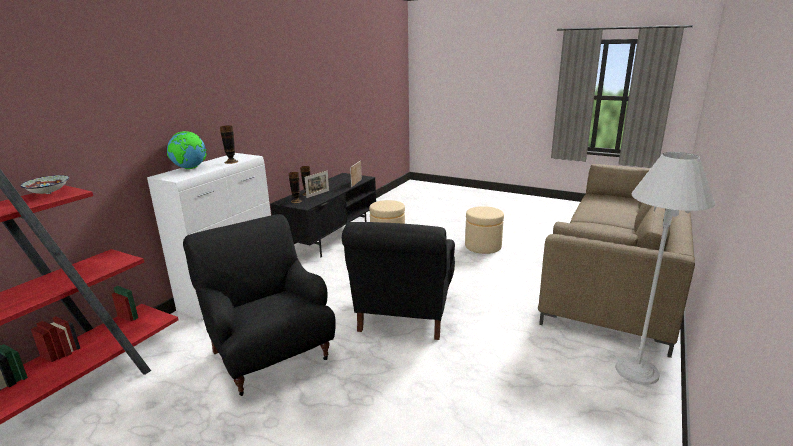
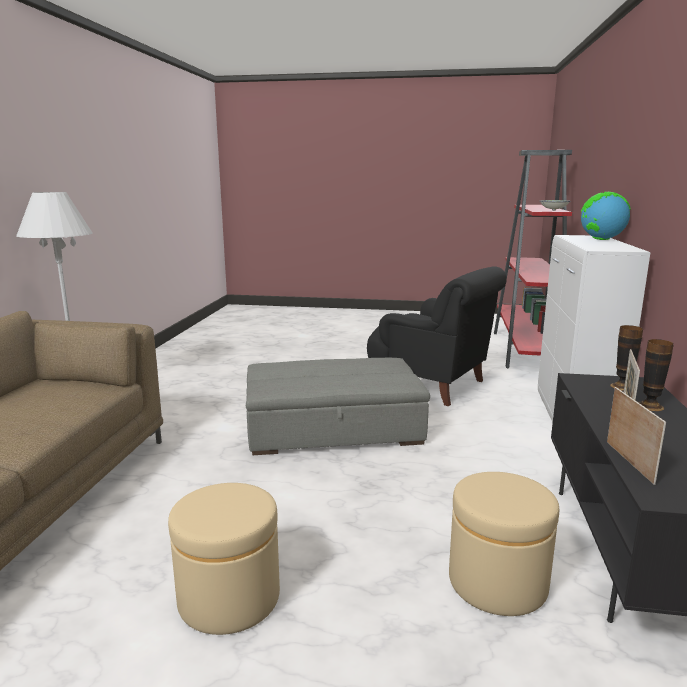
camera: 160 degrees right, 5 degrees down
vase [220,125,238,164] -> none
black armchair [342,222,455,340] -> grey ottoman [246,358,430,455]

